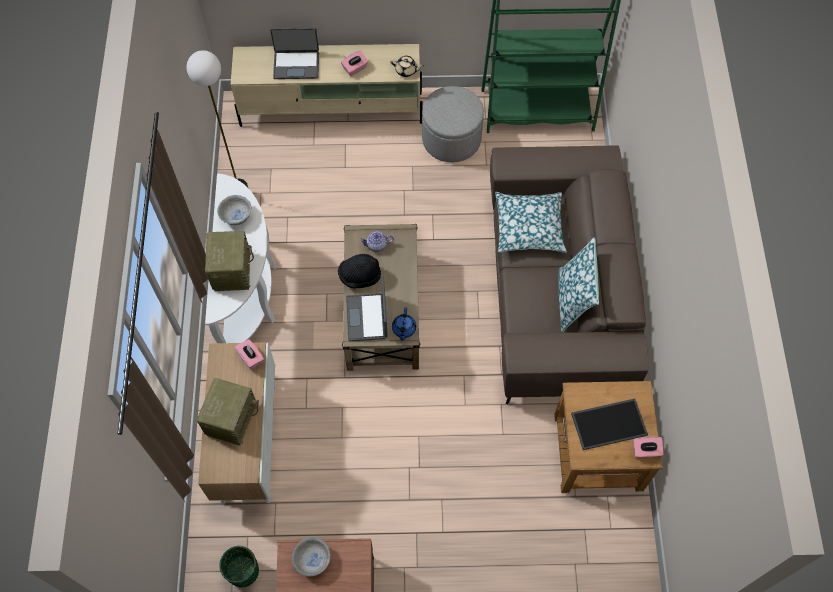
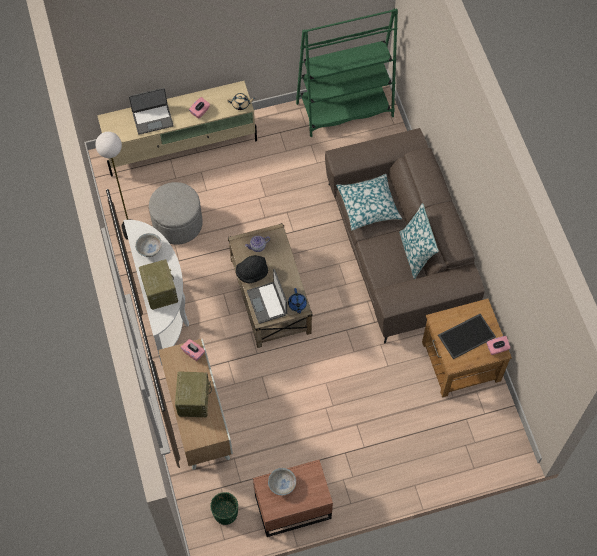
camera: 15 degrees left, 0 degrees up
grey ottoman [422,86,484,163] -> grey ottoman moved to [149,182,203,245]

